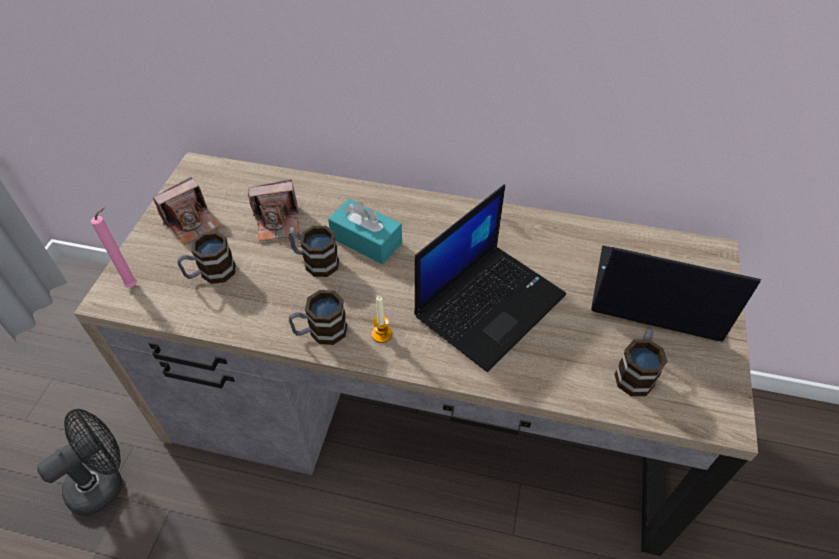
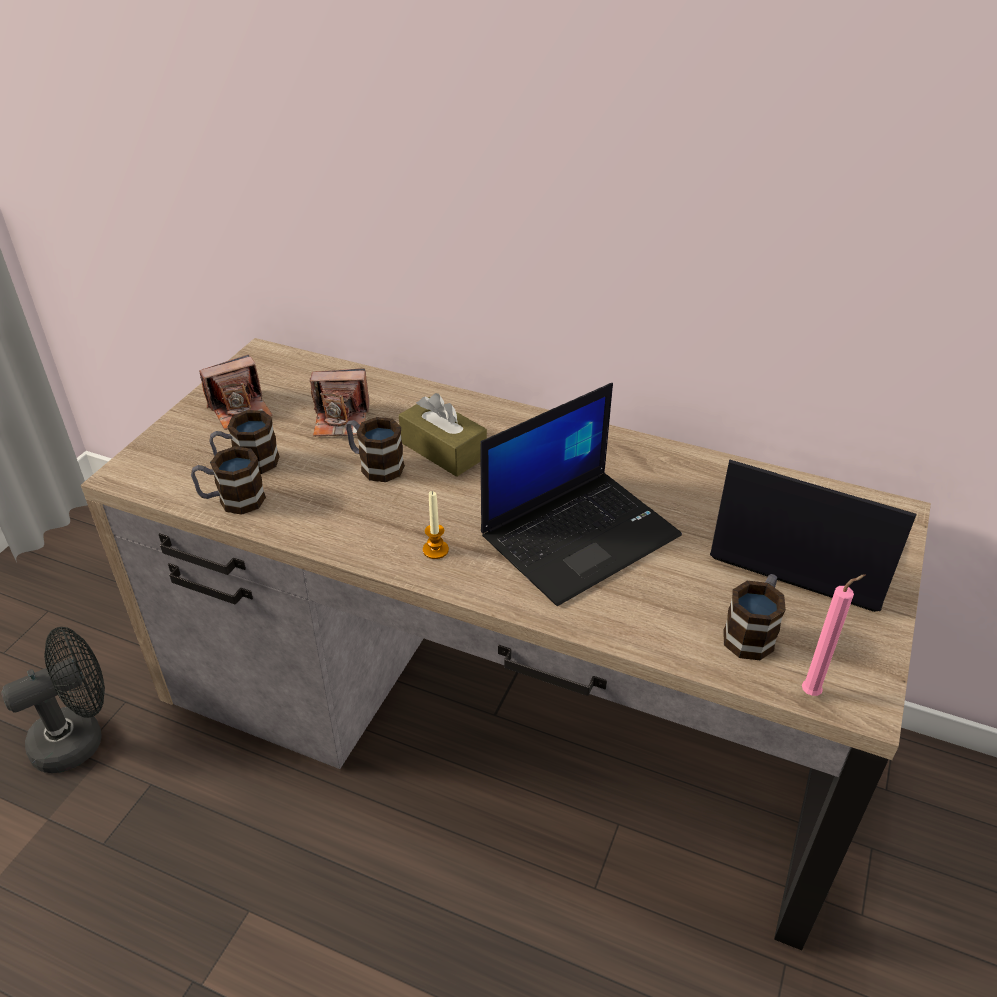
camera: 10 degrees right, 10 degrees down
pink candle [91,207,137,287] -> pink candle moved to [802,574,865,696]
mug [289,290,347,345] -> mug moved to [191,446,266,515]
turquoise tissue box [328,199,402,264] -> brown tissue box [399,393,487,477]

